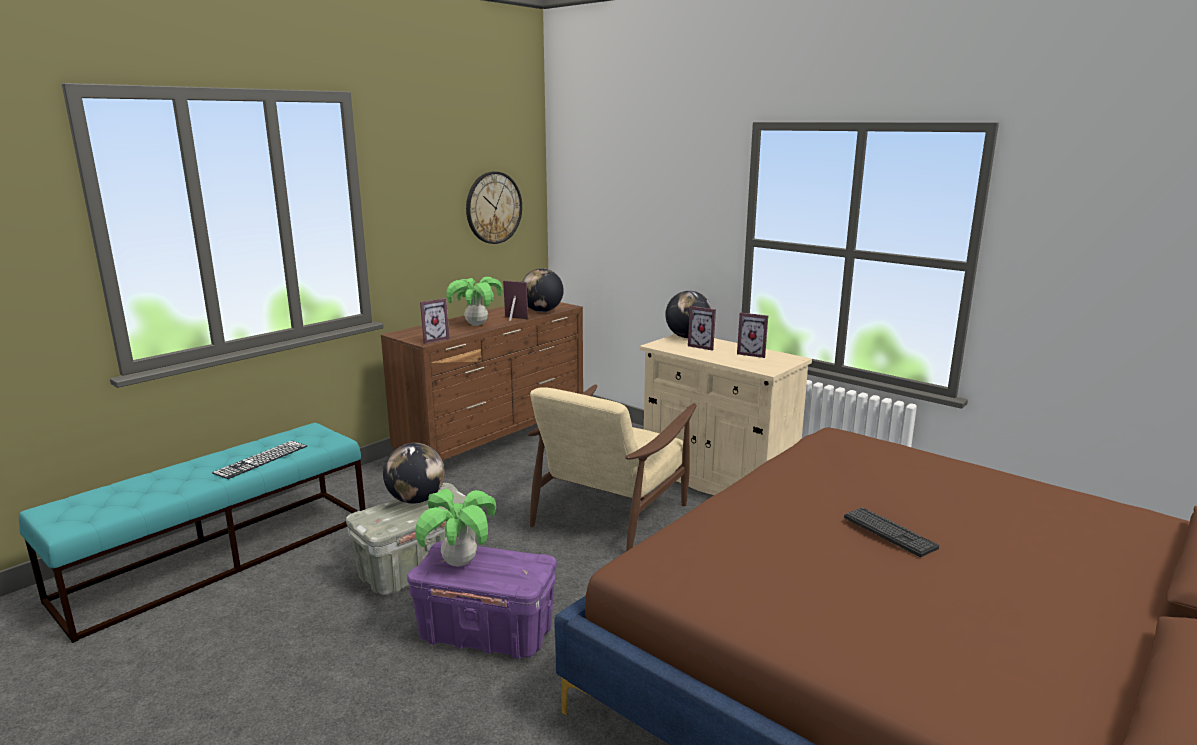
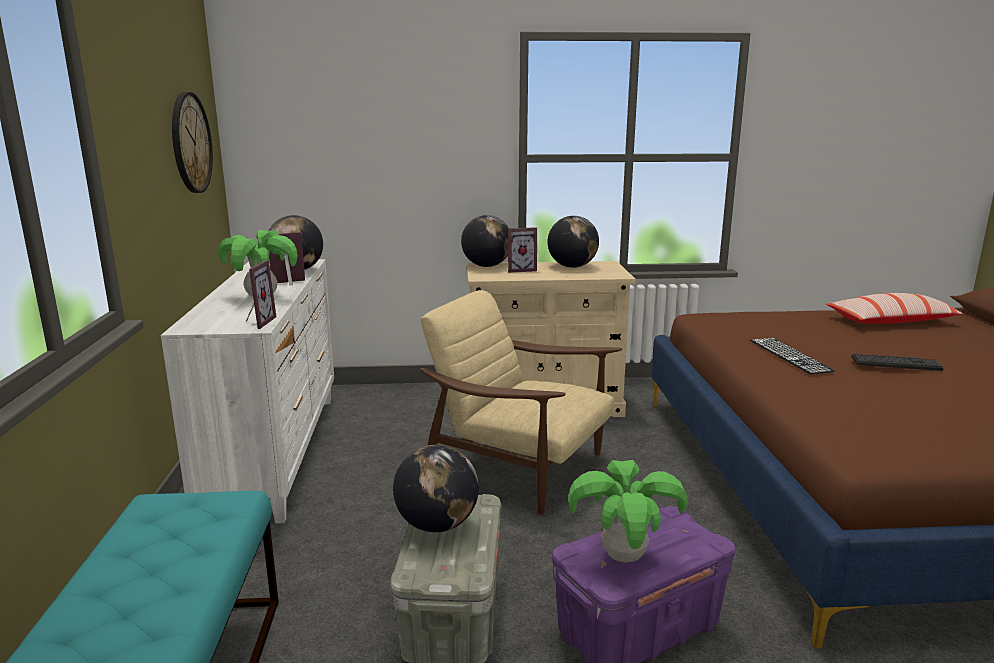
camera: 45 degrees left, 0 degrees up
keyboard [212,441,307,479] -> keyboard moved to [750,338,835,374]
brown dresser [381,302,583,460] -> white dresser [160,259,334,524]
beige armchair [528,385,697,551] -> beige armchair turned 135 degrees clockwise [420,290,622,515]
picture frame [737,312,768,358] -> globe [548,216,599,268]
none -> pillow [826,293,963,324]

